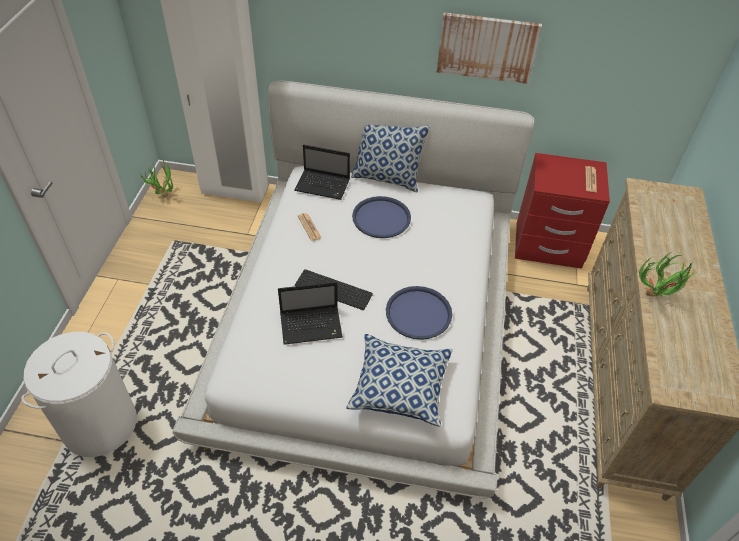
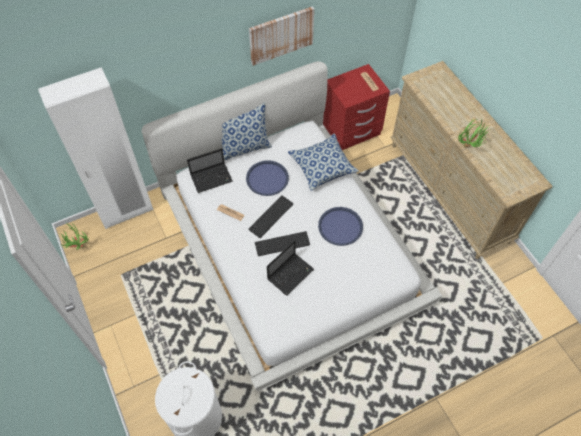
camera: 35 degrees left, 10 degrees up
pillow [346,334,453,427] -> pillow moved to [288,134,359,191]
none -> keyboard [248,195,294,238]

